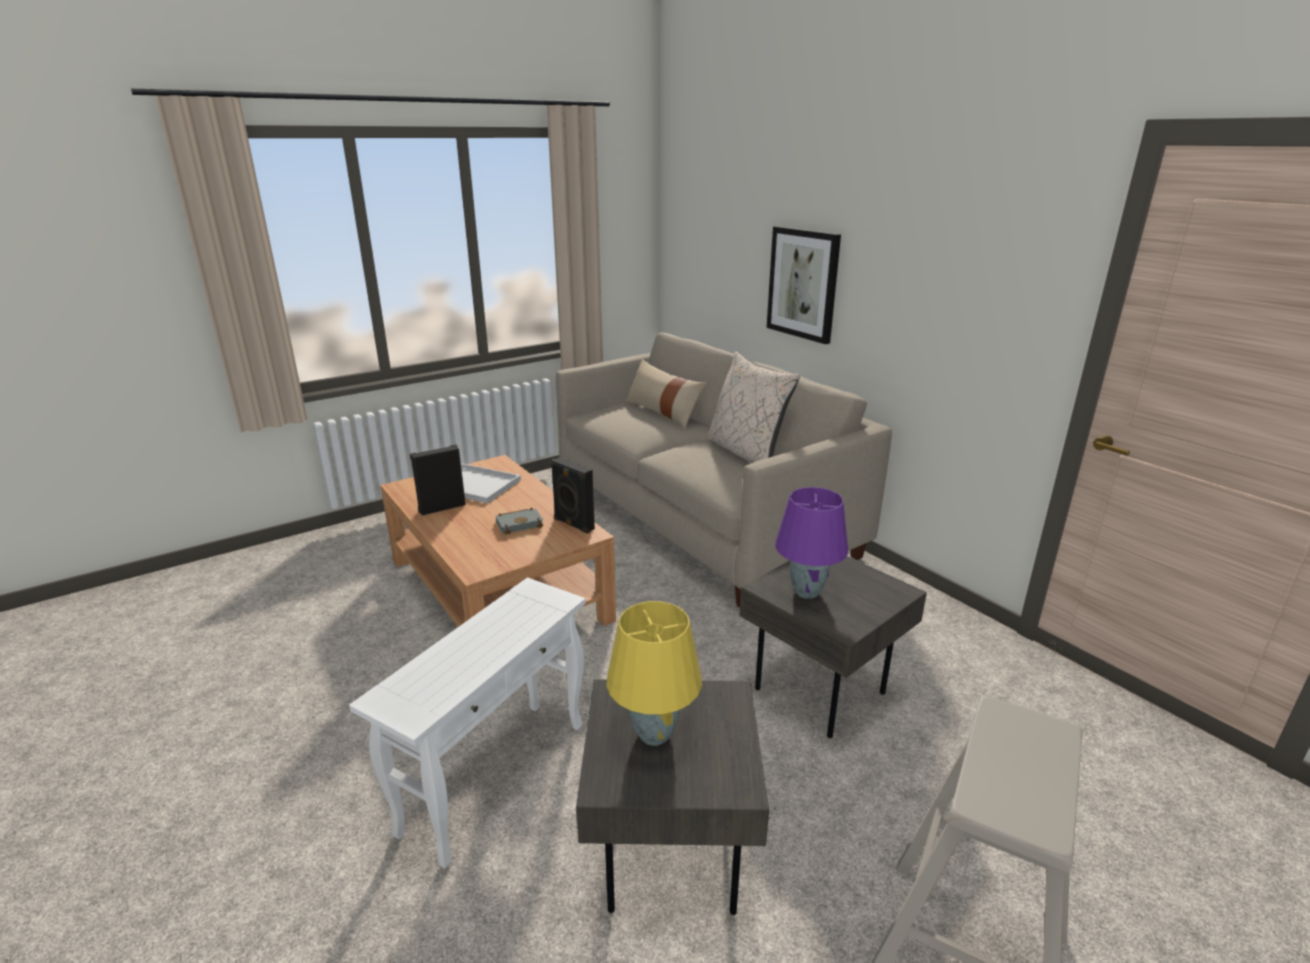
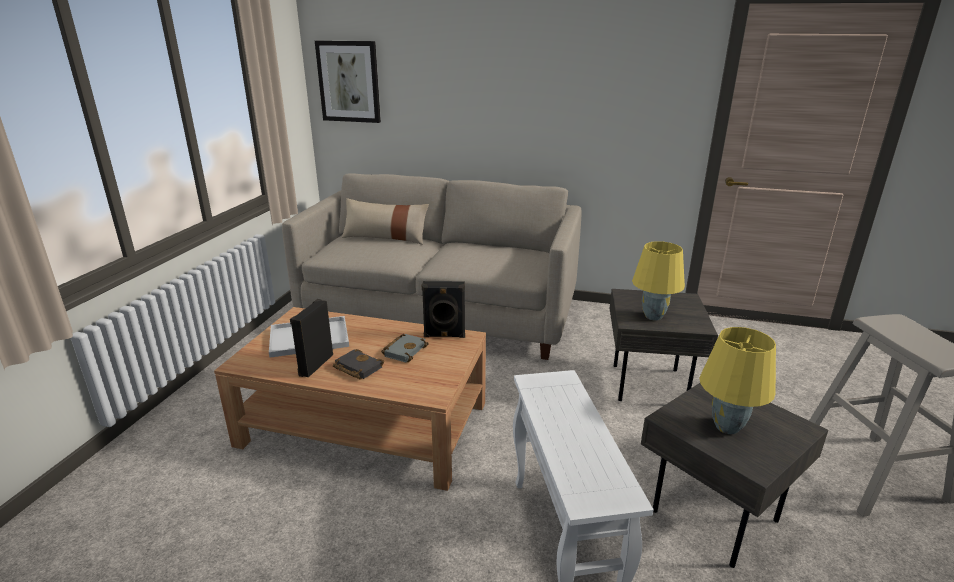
camera: 40 degrees left, 0 degrees up
beige pillow [707,352,800,463] -> none
picture [767,226,841,344] -> picture moved to [315,41,381,123]
purple table lamp [775,487,848,599] -> yellow table lamp [632,241,685,321]
none -> black book [333,349,384,380]

